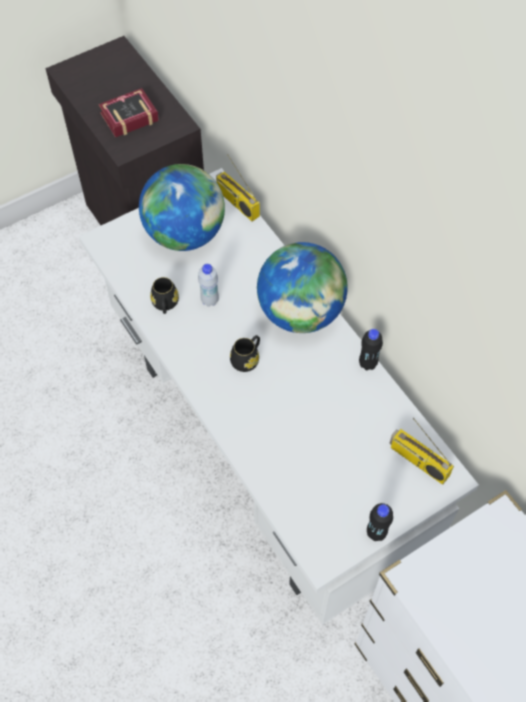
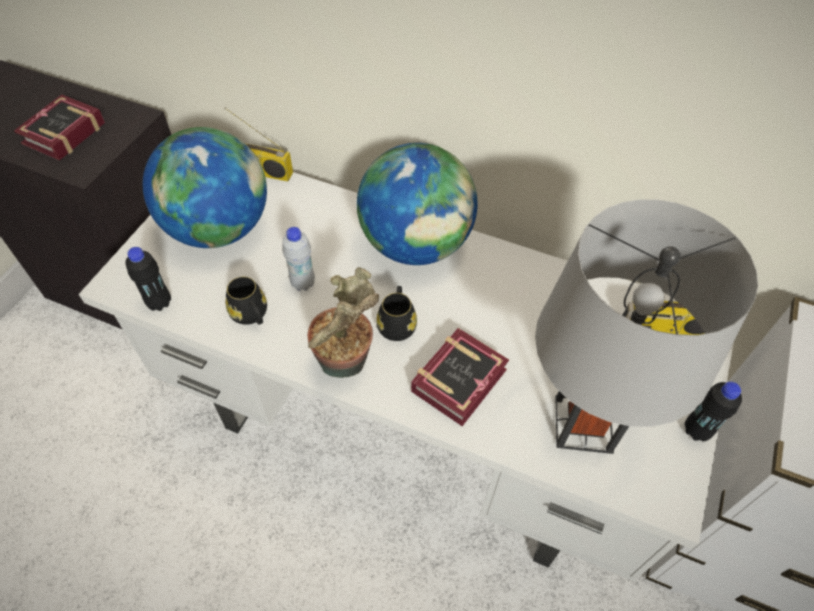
camera: 35 degrees left, 5 degrees down
black bottle [359,329,383,370] -> black bottle moved to [125,247,171,311]
none -> potted plant [307,267,379,378]
none -> book [411,328,509,426]
none -> grey table lamp [535,199,758,454]

